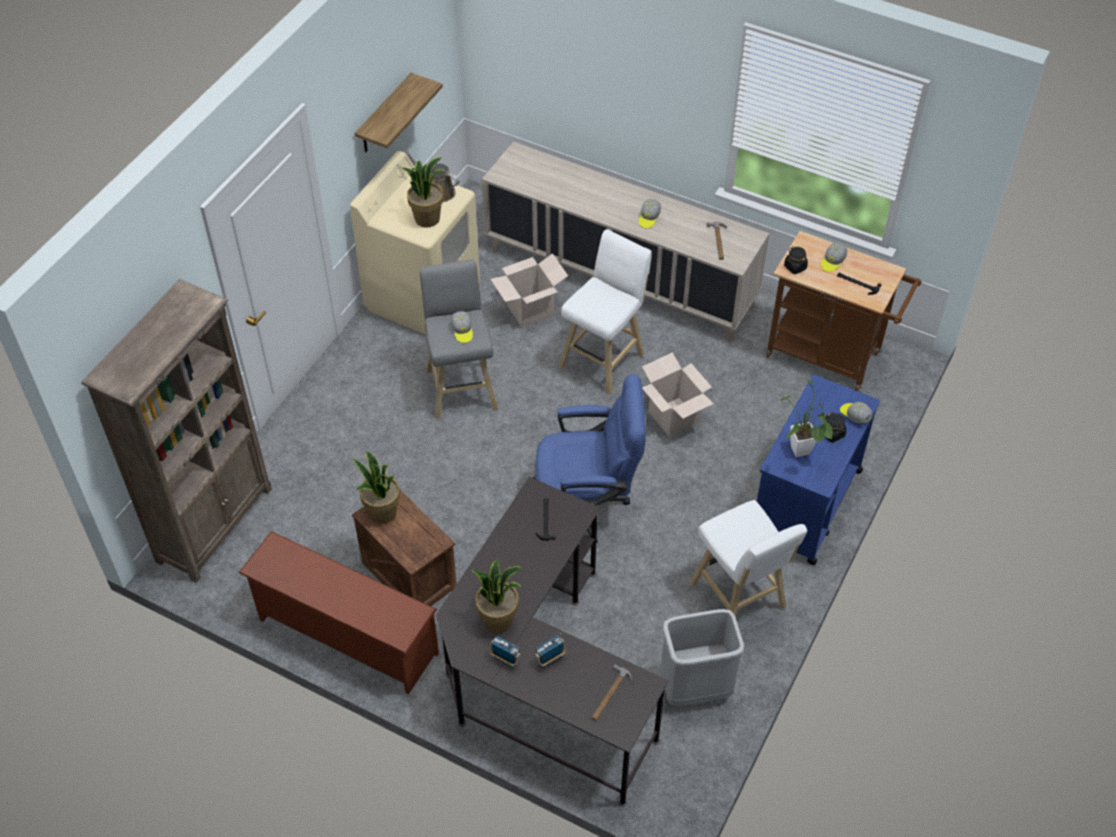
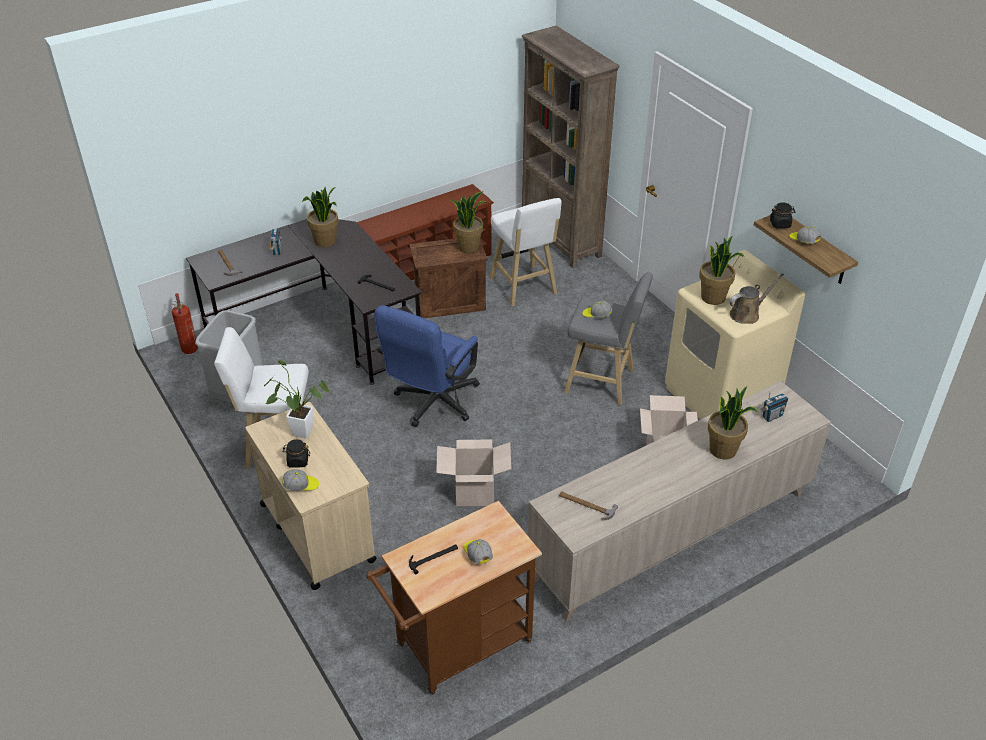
camera: 120 degrees right, 10 degrees down
radio [489,636,521,668] -> radio moved to [761,391,788,422]
white stool [559,229,652,394] -> white stool moved to [489,198,562,306]
cap [639,199,661,229] -> cap moved to [789,226,821,244]
blue cart [757,375,880,565] -> beige cart [245,402,377,590]
black jar [784,246,808,274] -> black jar moved to [770,202,795,229]
none -> fire extinguisher [172,293,198,354]
none -> potted plant [708,386,758,460]

